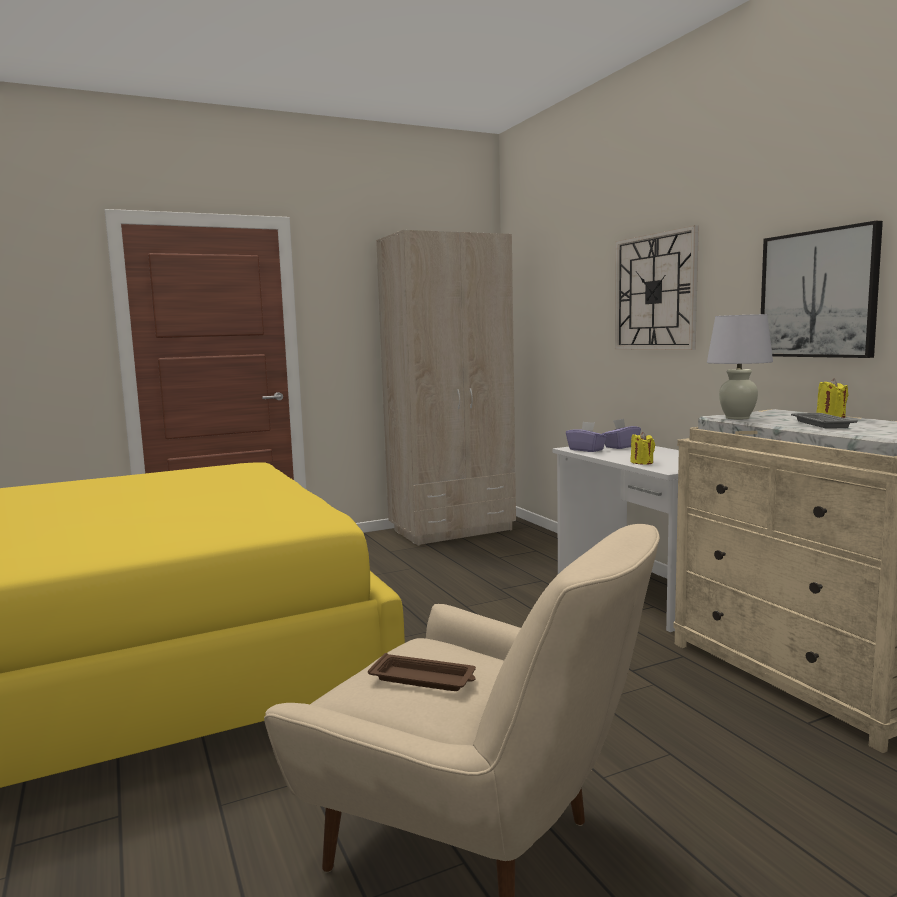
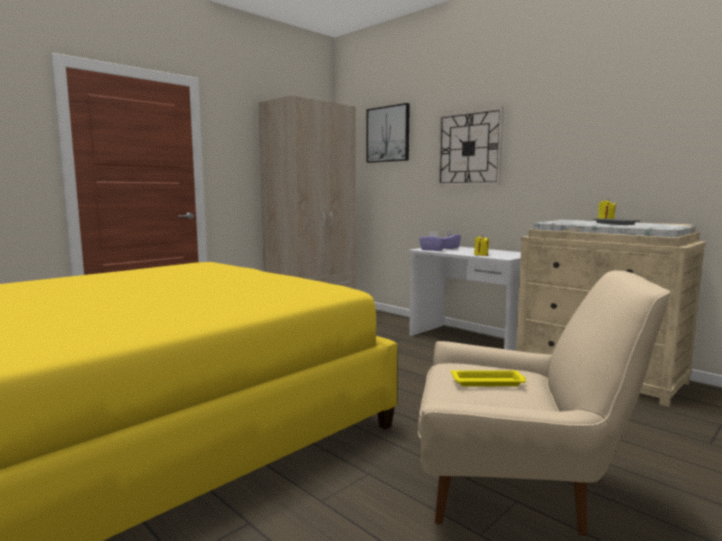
camera: 20 degrees left, 0 degrees up
brown tray [368,653,476,691] -> yellow tray [451,370,526,386]
white table lamp [707,314,773,420] -> none
picture [761,221,883,358] -> picture moved to [366,103,410,163]

